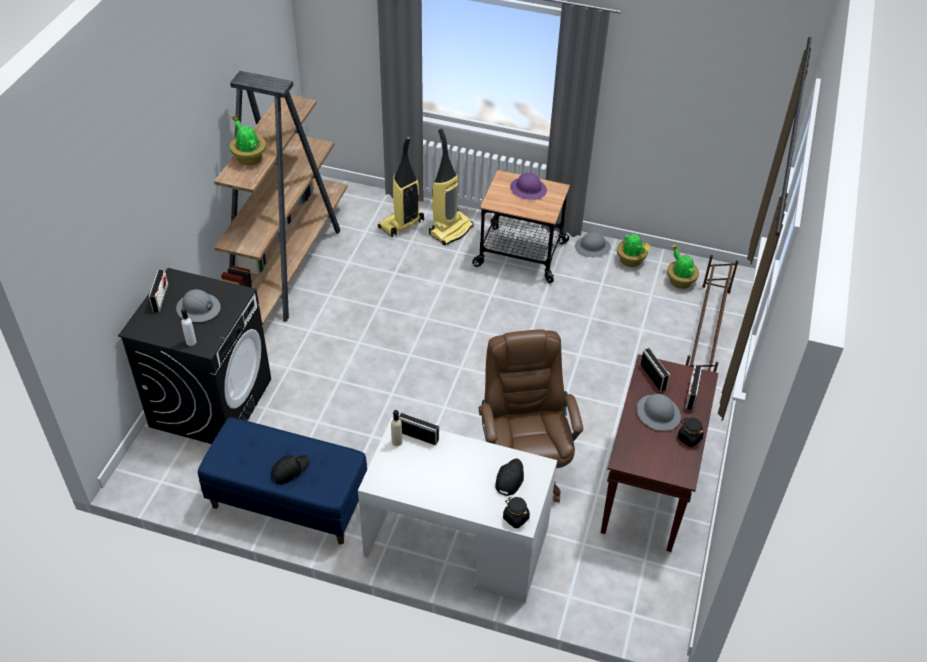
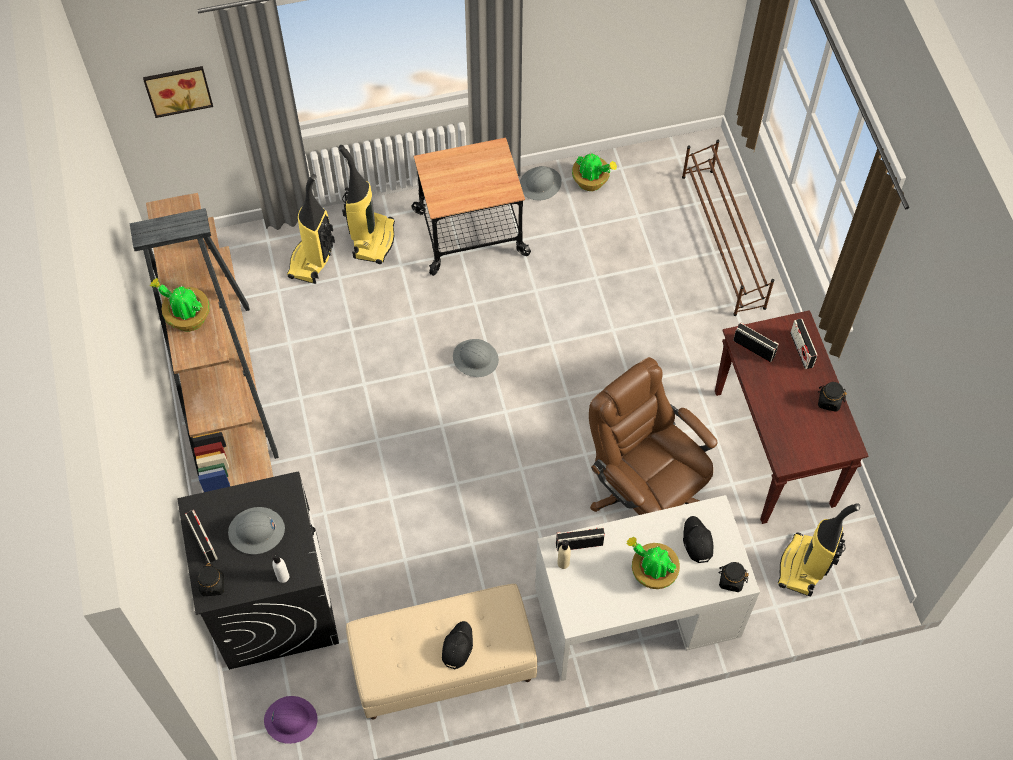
camera: 30 degrees left, 15 degrees up
blue bench [198,417,367,545] -> beige bench [346,584,538,719]
purple hard hat [511,173,547,200] -> purple hard hat moved to [264,696,317,744]
grey hard hat [637,394,681,431] -> grey hard hat moved to [453,339,499,377]
potted plant [667,245,699,289] -> potted plant moved to [627,537,680,589]
none -> picture [143,66,213,118]
none -> black jar [197,563,224,596]
none -> vacuum cleaner [778,503,860,596]

